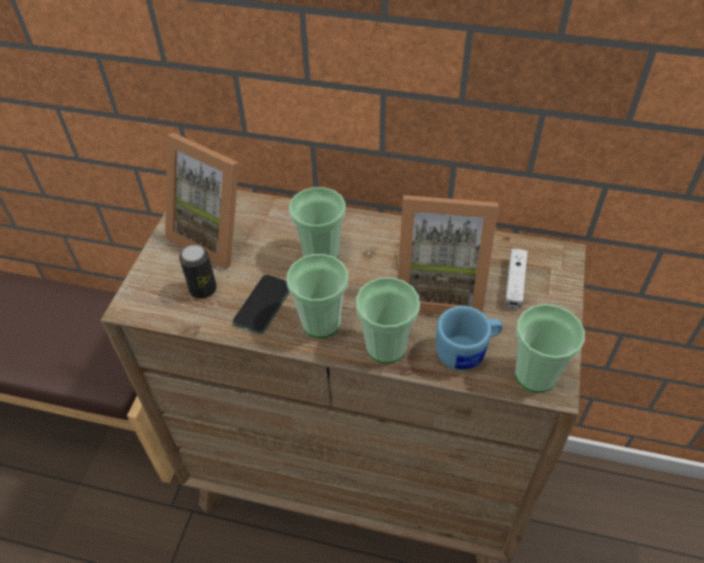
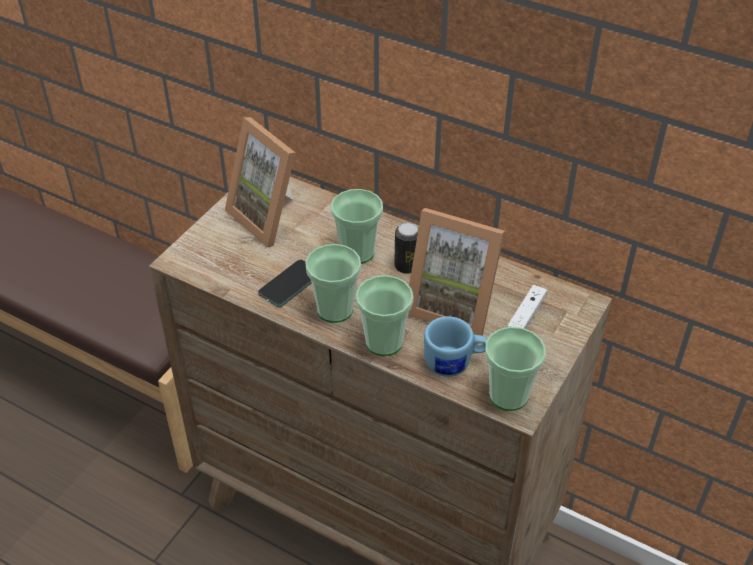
camera: 15 degrees right, 5 degrees down
can [179,245,217,299] -> can moved to [394,222,419,274]

